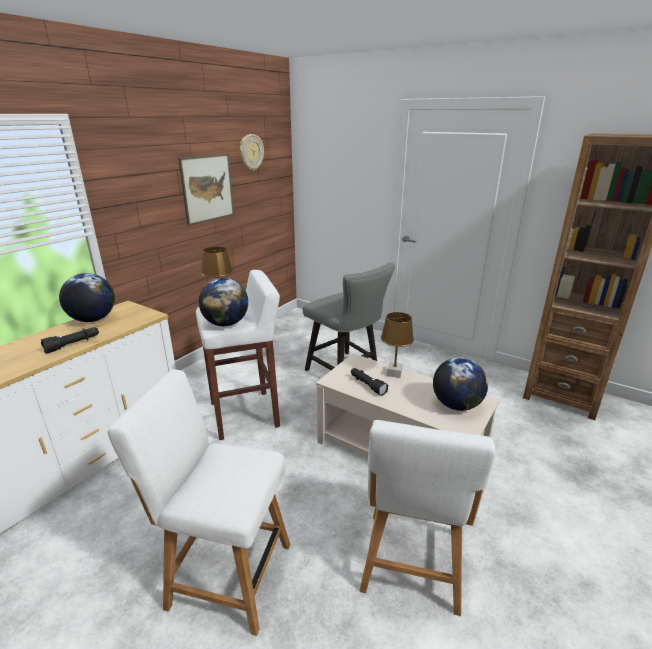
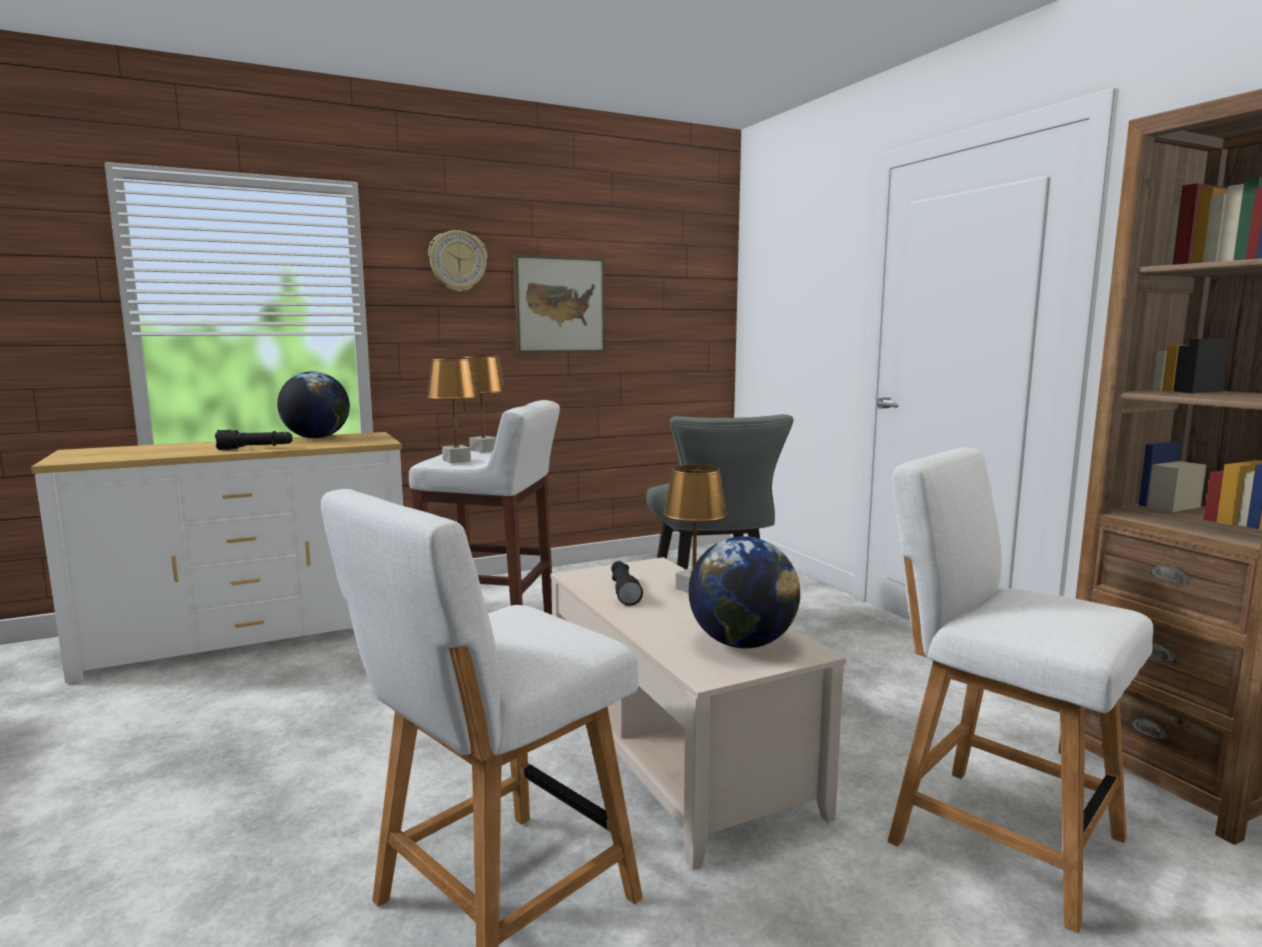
camera: 30 degrees right, 15 degrees down
white chair [108,369,290,636] -> white chair moved to [888,447,1153,933]
globe [199,278,248,326] -> brown table lamp [427,358,481,463]
wall clock [240,134,264,170] -> wall clock moved to [428,230,488,292]

